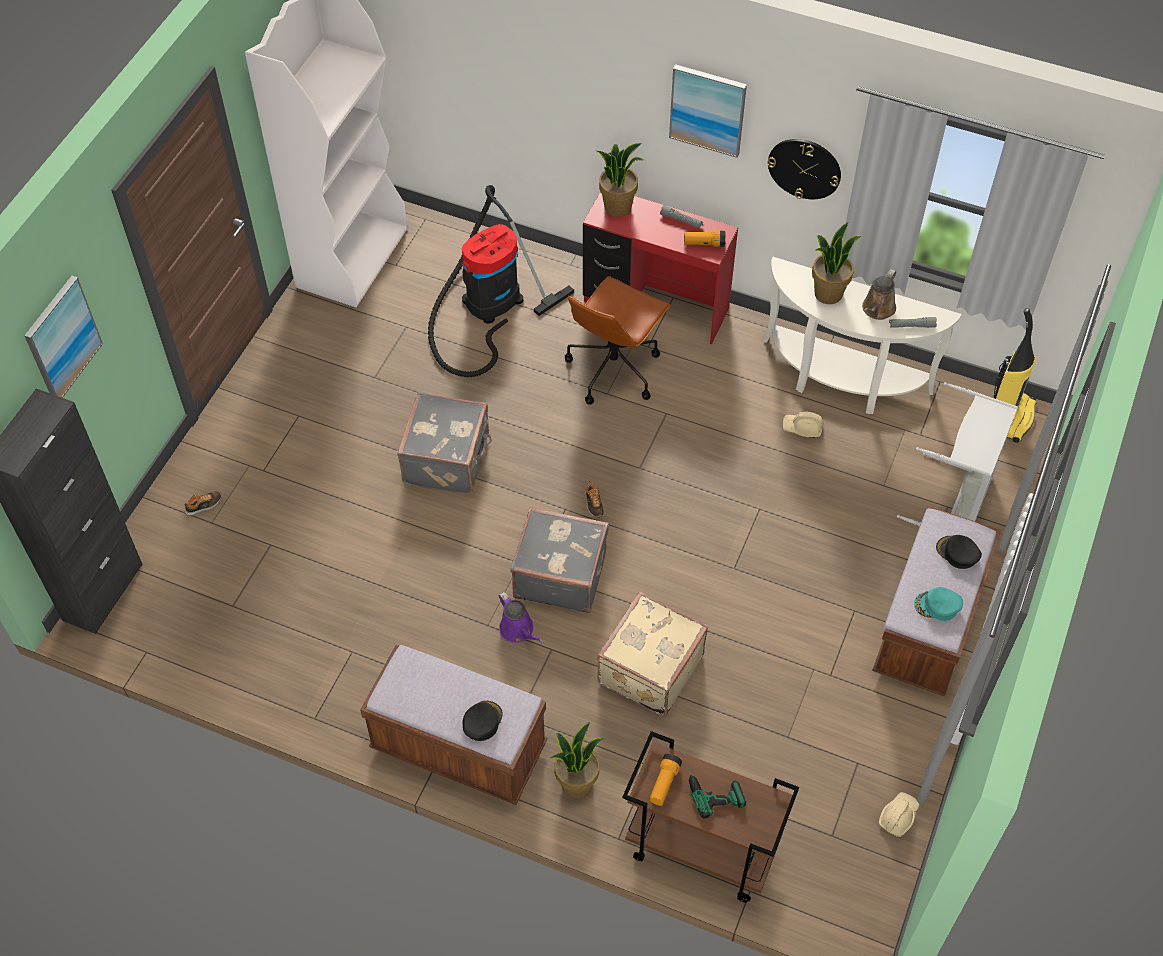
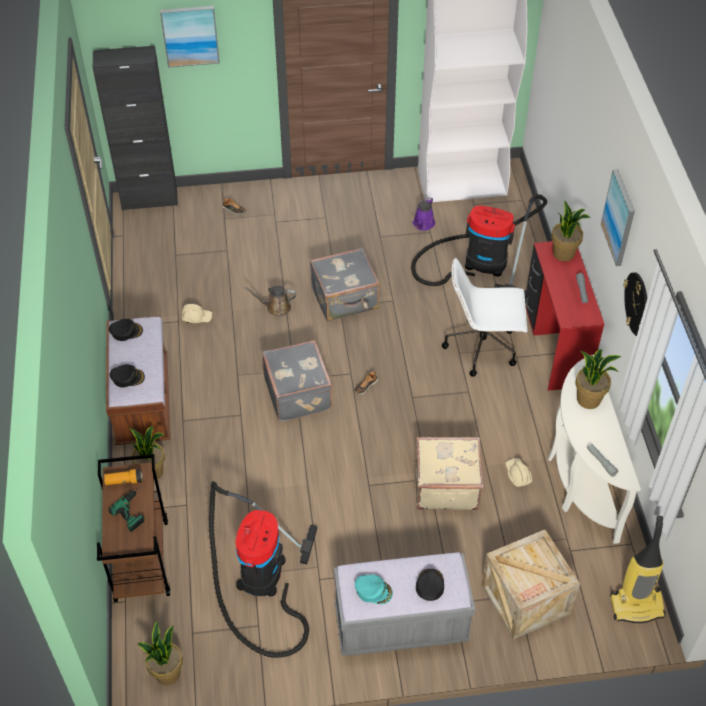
camera: 60 degrees right, 5 degrees down
purple watering can [499,592,543,643] -> purple watering can moved to [411,197,435,231]
brown office chair [565,276,671,405] -> white office chair [442,258,527,377]
beige suitcase [597,591,708,717] -> beige suitcase moved to [415,437,483,510]
flashlight [684,231,726,247] -> none
brown watering can [862,269,896,320] -> brown watering can moved to [243,286,296,317]
brown bench [872,506,1001,697] -> grey bench [334,552,475,656]
beige hard hat [879,792,919,837] -> beige hard hat moved to [182,304,212,323]
grey laundry basket [897,382,1018,527] -> crate [481,530,580,639]
turquoise cap [914,587,963,621] -> turquoise cap turned 135 degrees clockwise [355,575,393,604]
none -> black cap [109,319,143,341]
none -> potted plant [137,620,183,685]
none -> vacuum cleaner [209,481,317,658]

